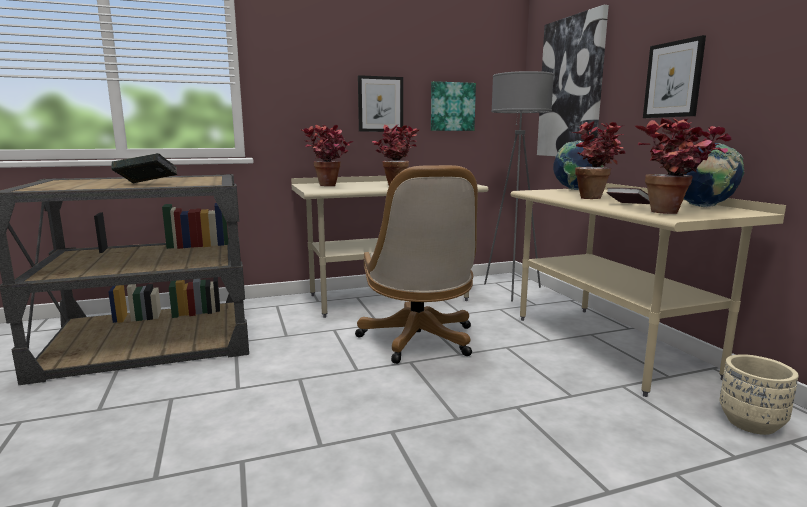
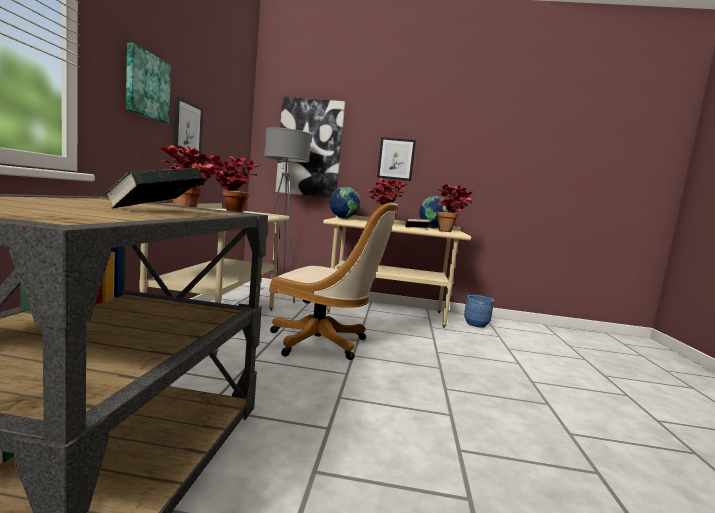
camera: 65 degrees left, 5 degrees down
picture [431,81,476,131] -> picture moved to [126,42,171,123]
beige planter [720,355,799,435] -> blue planter [464,295,494,328]

